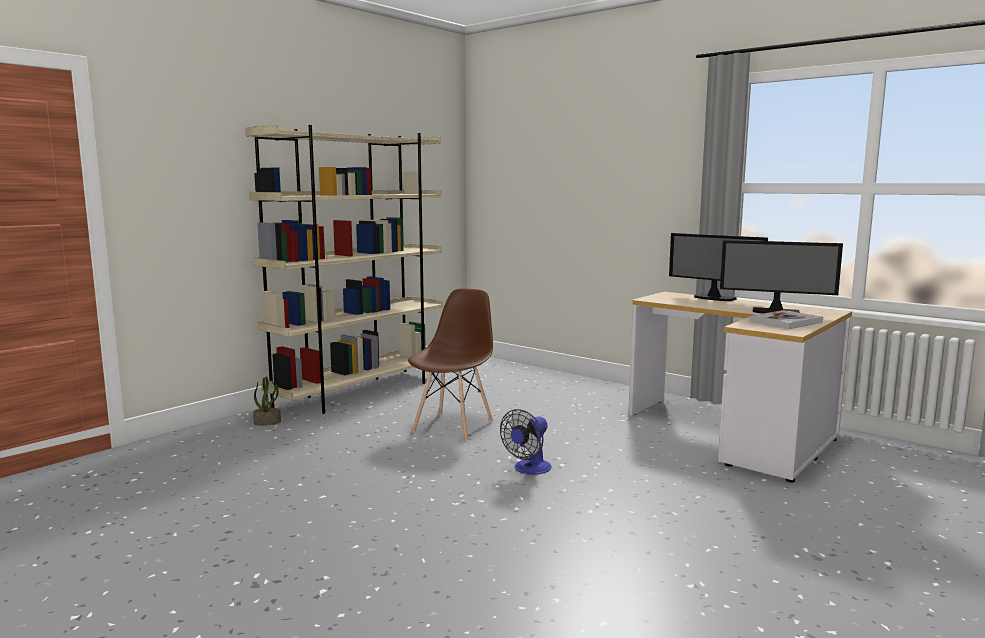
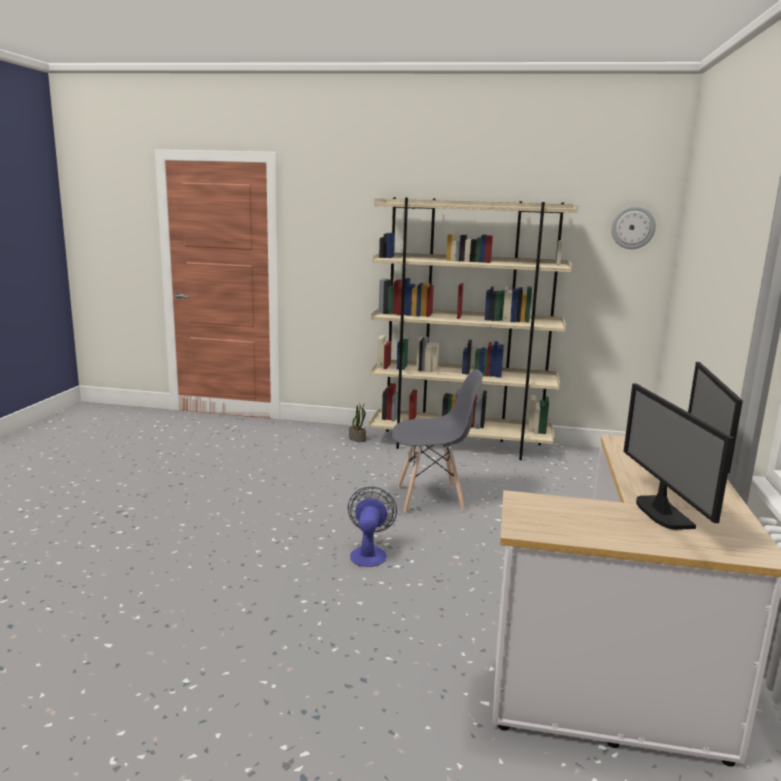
camera: 60 degrees right, 5 degrees up
brown chair [408,288,493,441] -> grey chair [392,369,483,512]
fan [500,409,551,475] -> fan turned 90 degrees clockwise [348,487,397,567]
book [749,310,823,329] -> none
none -> wall clock [611,206,656,249]

